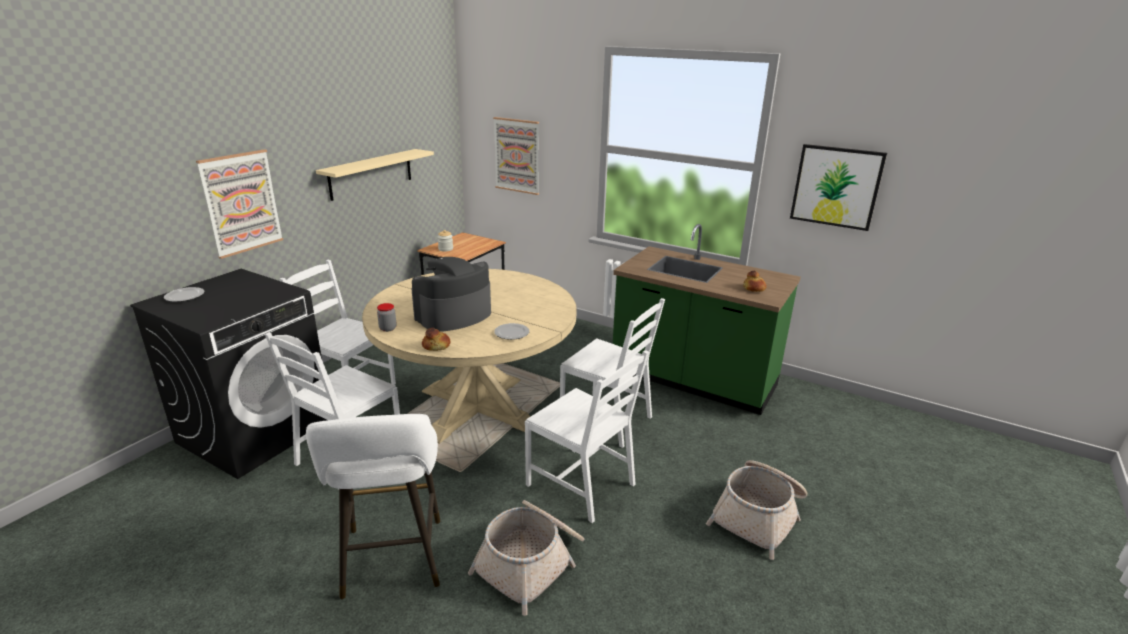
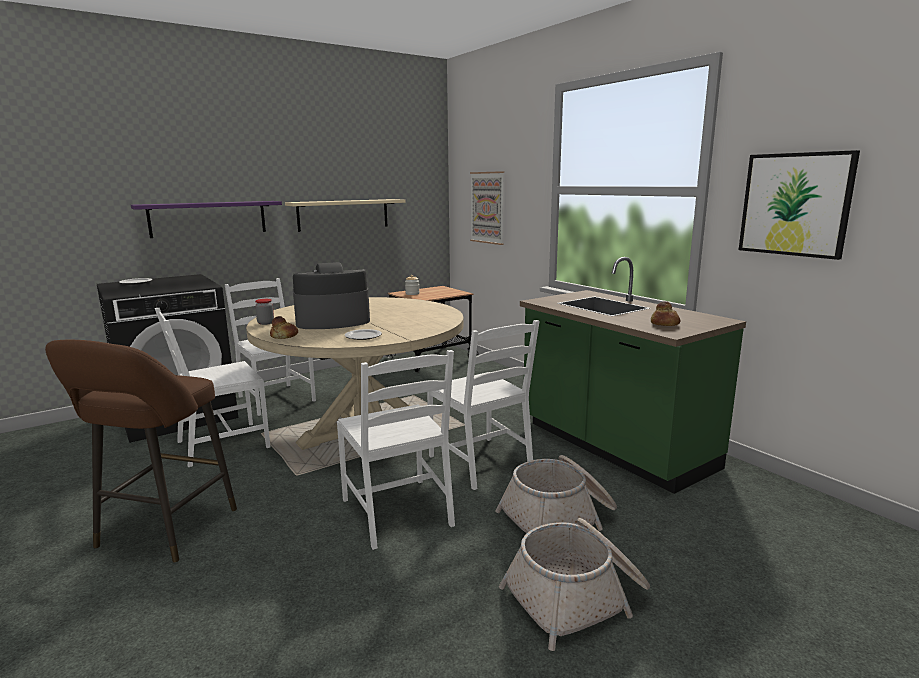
camera: 25 degrees right, 10 degrees down
picture [196,149,283,259] -> purple shelf [131,201,282,238]
white stool [306,414,440,599] -> brown stool [45,340,237,562]
basket [468,500,584,616] -> basket moved to [495,455,617,534]

